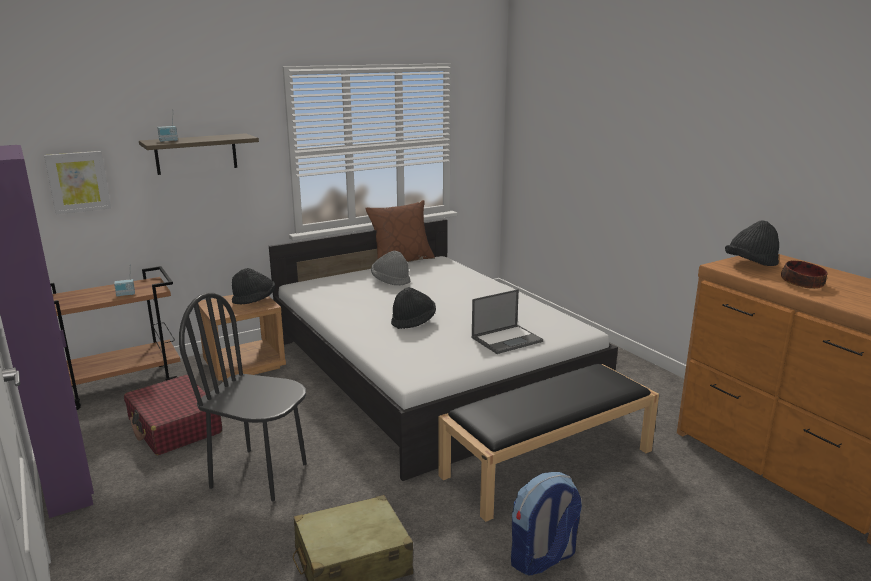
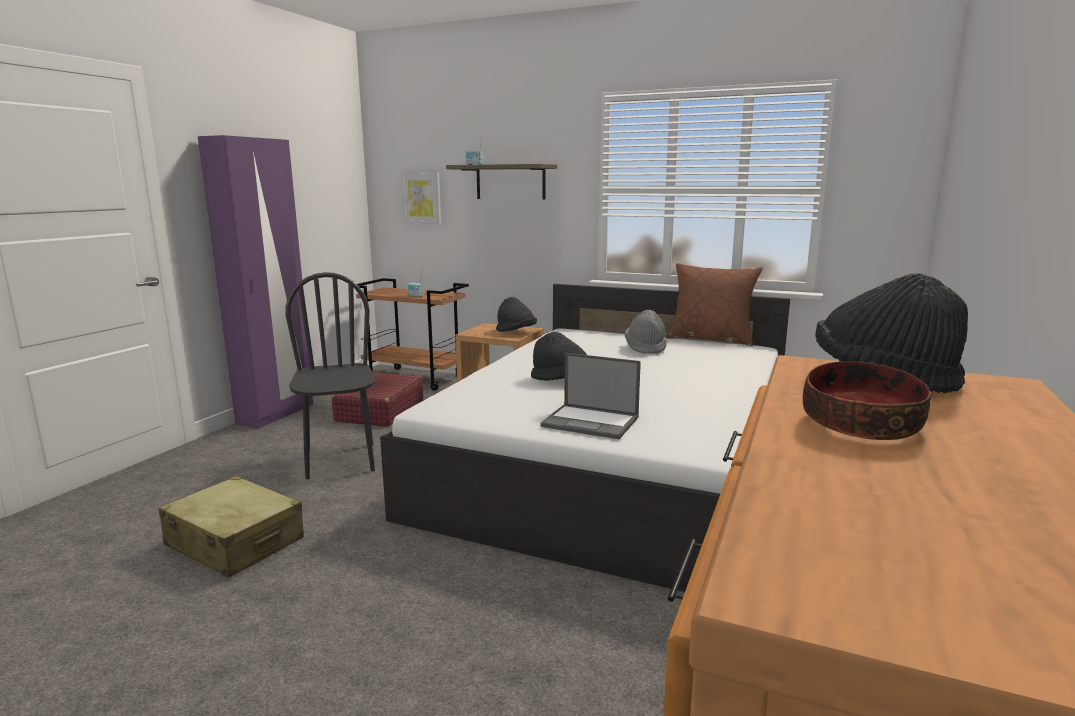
camera: 55 degrees right, 5 degrees down
black bench [438,364,659,522] -> none
backpack [511,472,582,576] -> none

